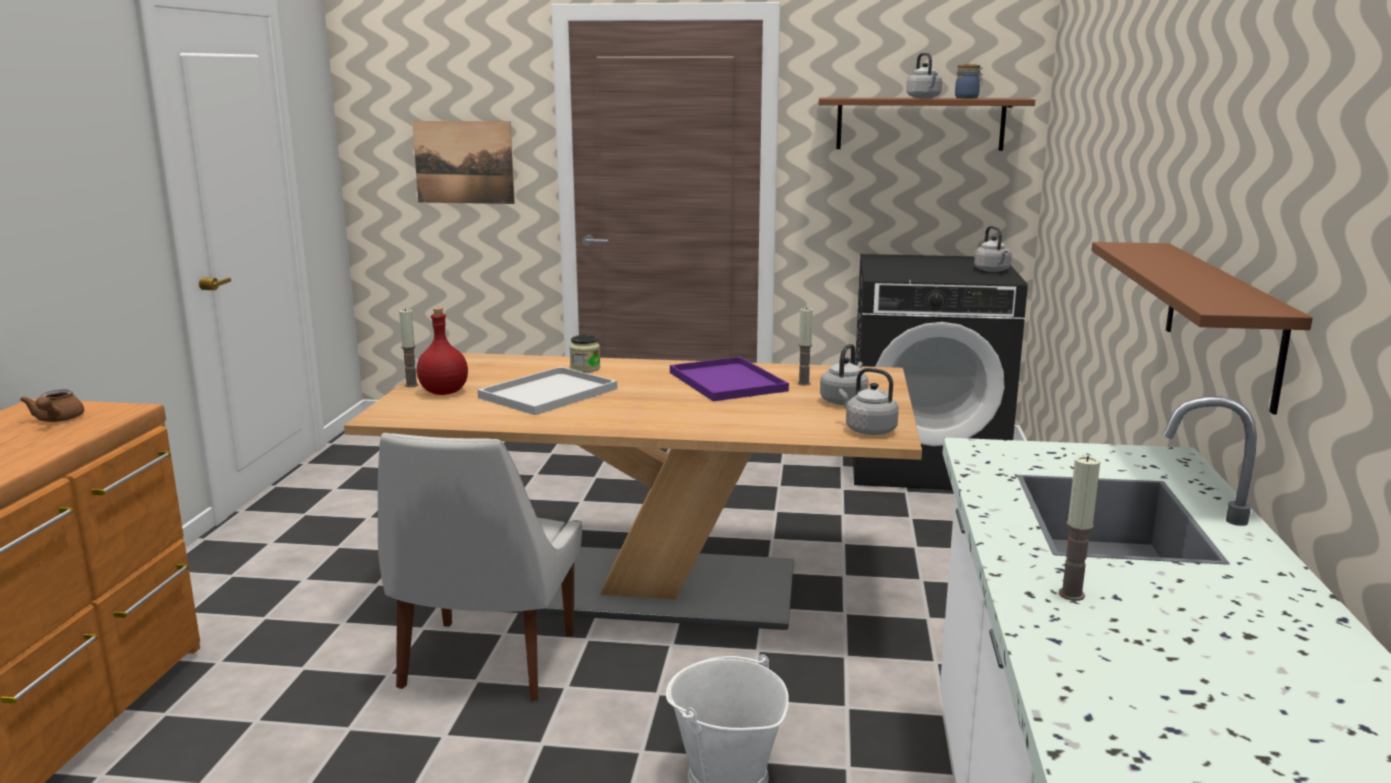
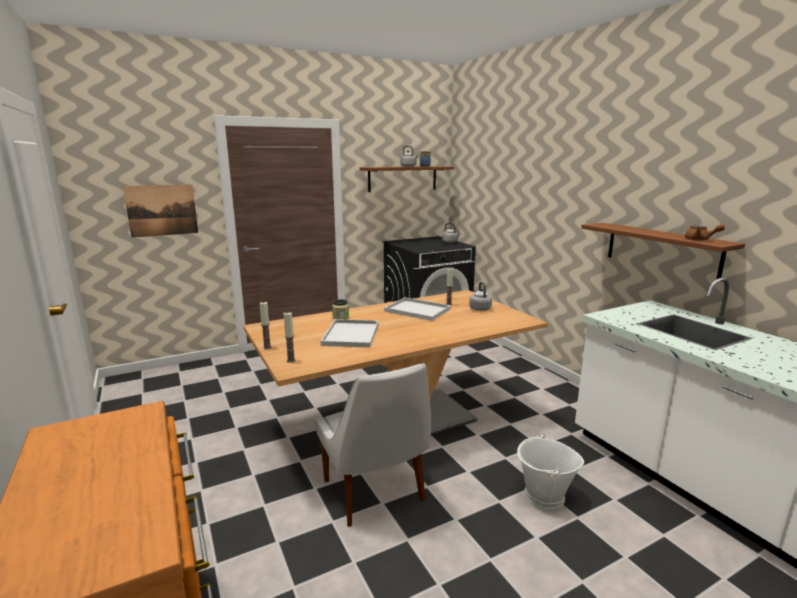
camera: 35 degrees left, 0 degrees up
brown teapot [20,389,84,422] -> brown teapot moved to [685,224,725,240]
red bottle [417,307,468,395] -> none
purple tray [670,357,789,401] -> white tray [384,297,451,321]
grey kettle [839,368,899,435] -> none
candle [1059,456,1100,601] -> candle moved to [284,312,296,363]

